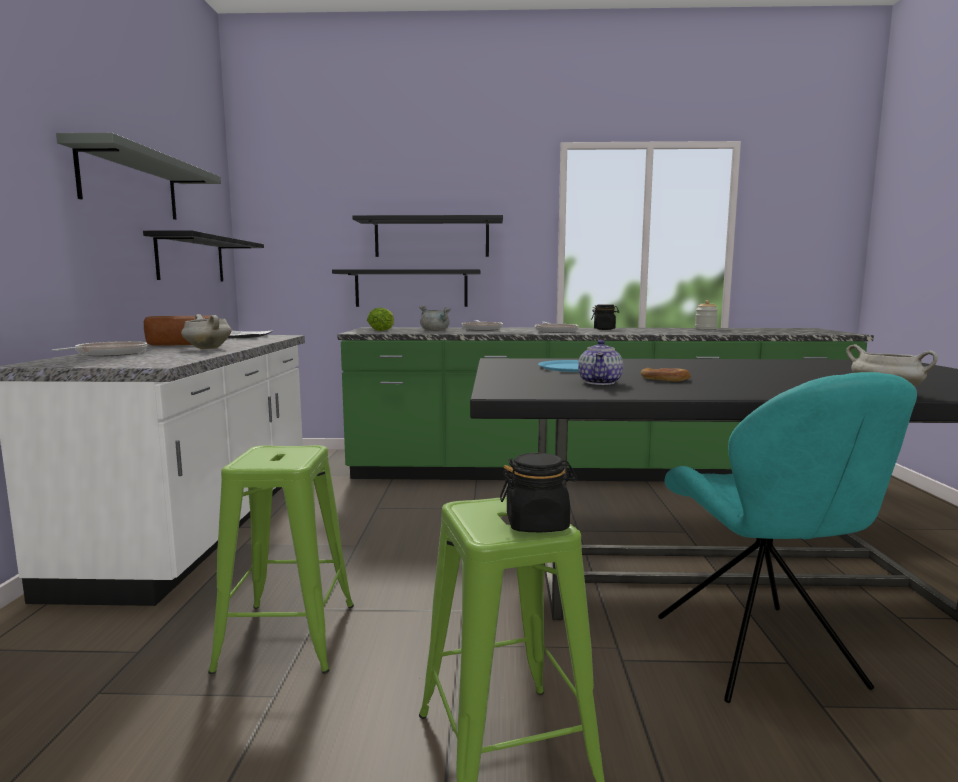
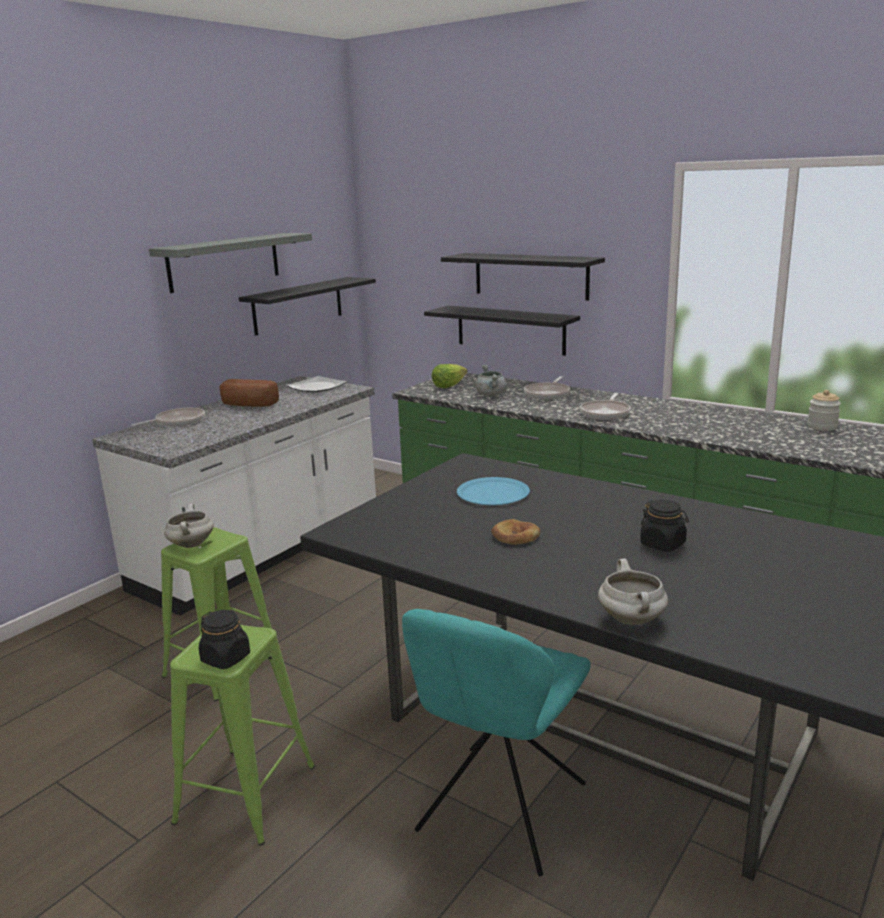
camera: 35 degrees right, 10 degrees up
white cooking pot [181,314,232,349] -> white cooking pot moved to [164,503,214,548]
teapot [578,340,623,385] -> none
black jar [591,304,619,330] -> black jar moved to [640,500,689,552]

